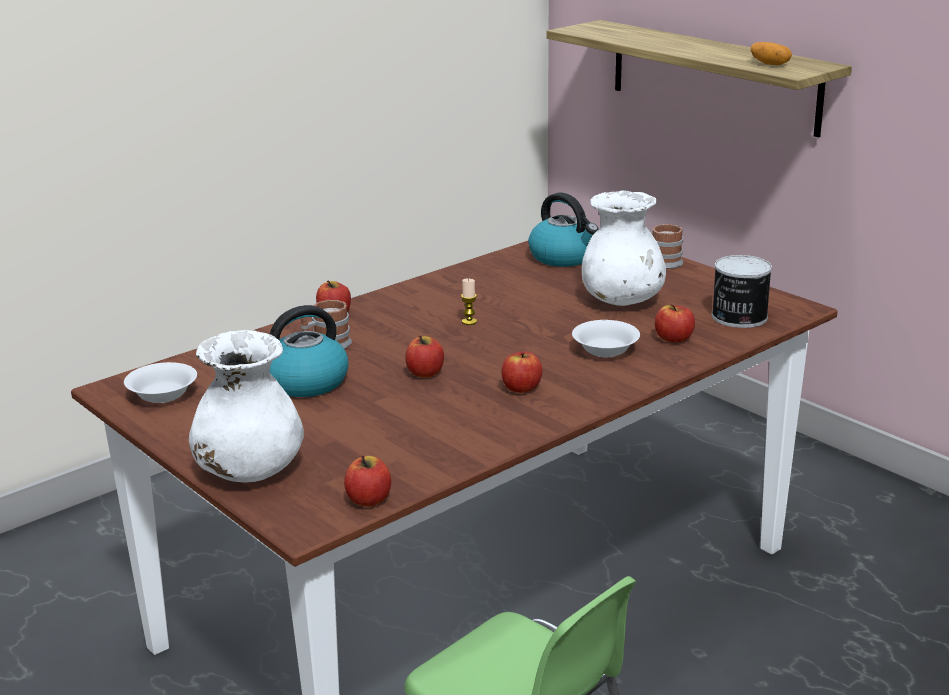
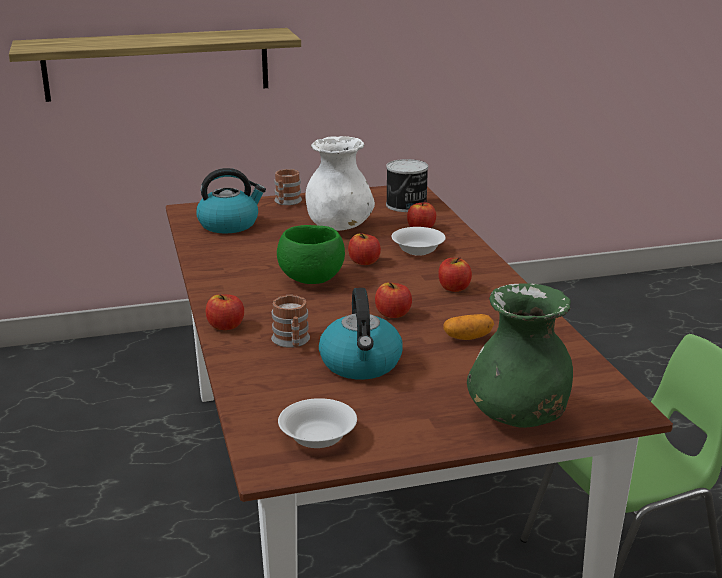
camera: 65 degrees left, 0 degrees up
white vase [189,330,304,482] -> green vase [467,283,573,428]
apple [344,456,391,507] -> apple moved to [348,233,381,265]
candle [461,279,477,325] -> green bowl [277,225,345,284]
potato [750,42,792,65] -> potato moved to [443,314,494,340]

